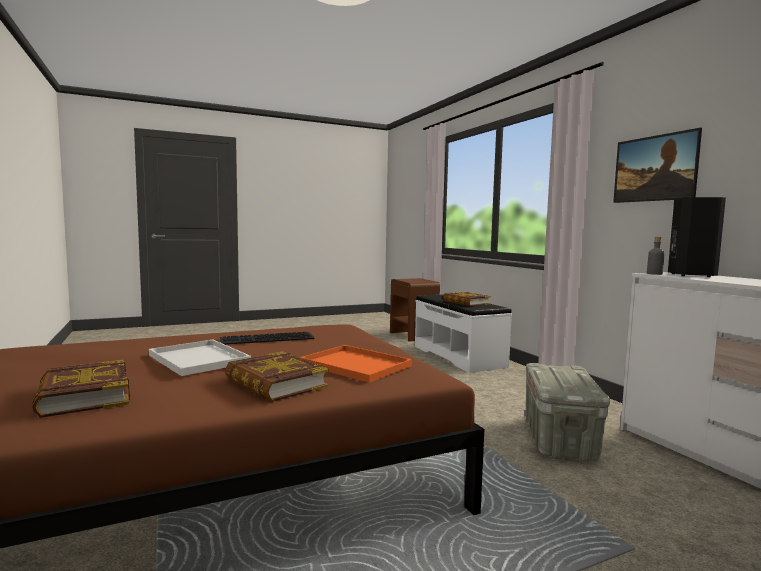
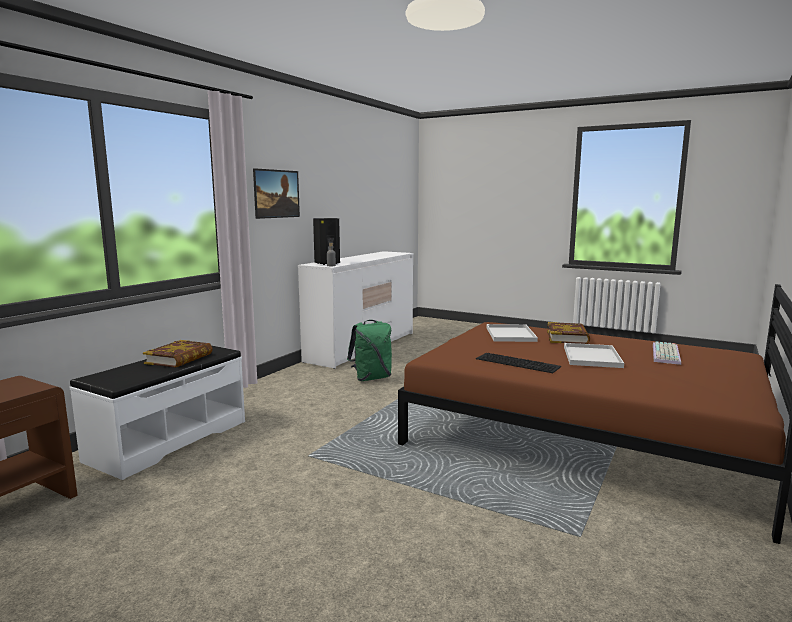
camera: 125 degrees left, 5 degrees up
book [32,360,130,418] -> keyboard [653,341,681,365]
orange tray [300,345,412,383] -> white tray [487,324,538,342]
grey storage box [526,363,610,462] -> green backpack [347,320,392,381]

